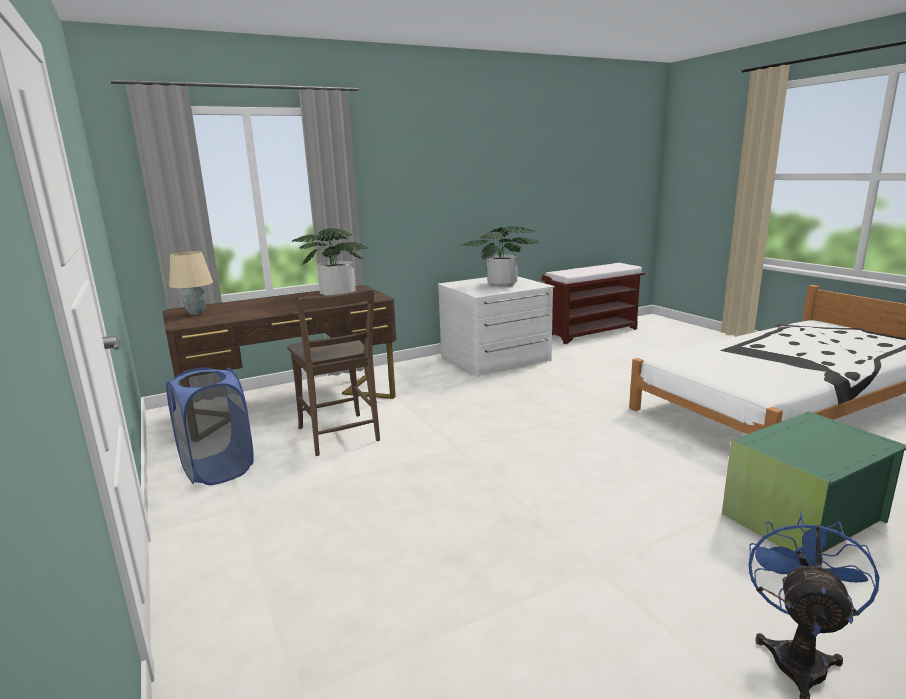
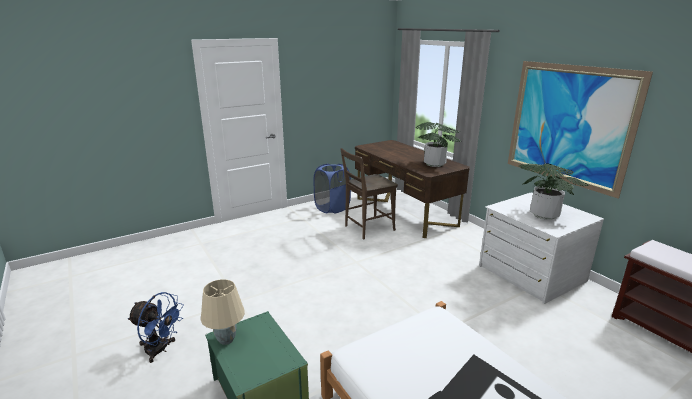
camera: 85 degrees right, 5 degrees up
beige table lamp [169,251,213,315] -> beige table lamp moved to [201,279,245,345]
none -> picture [508,61,653,199]

